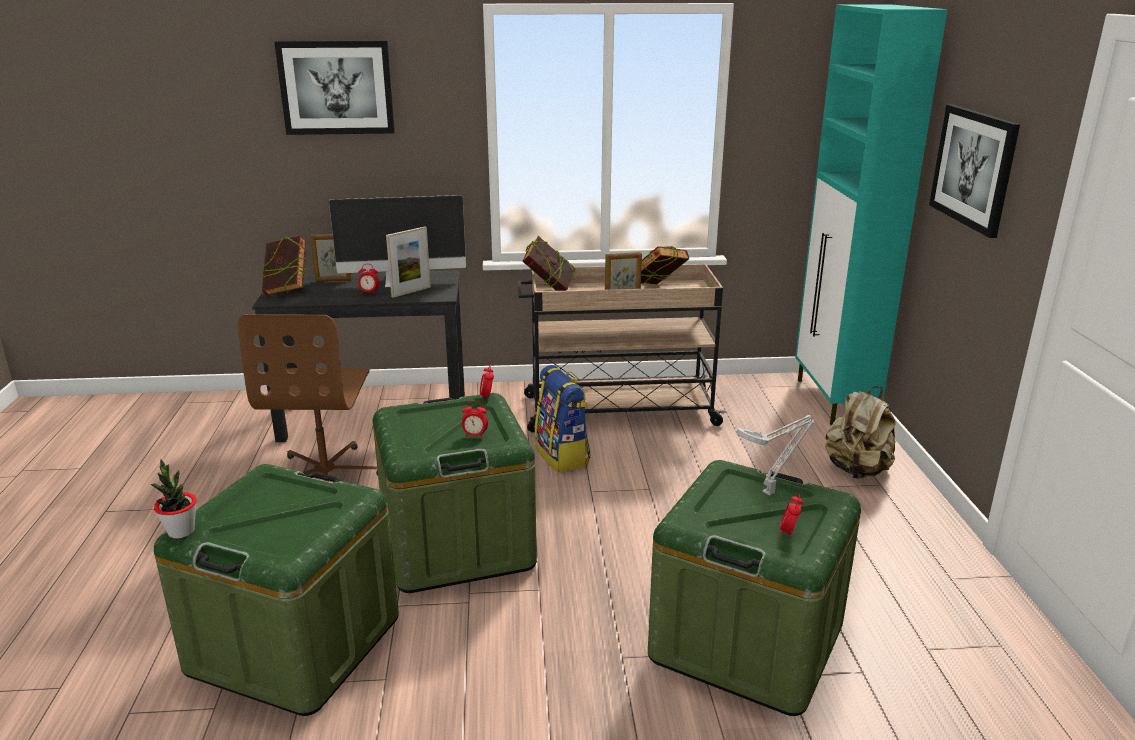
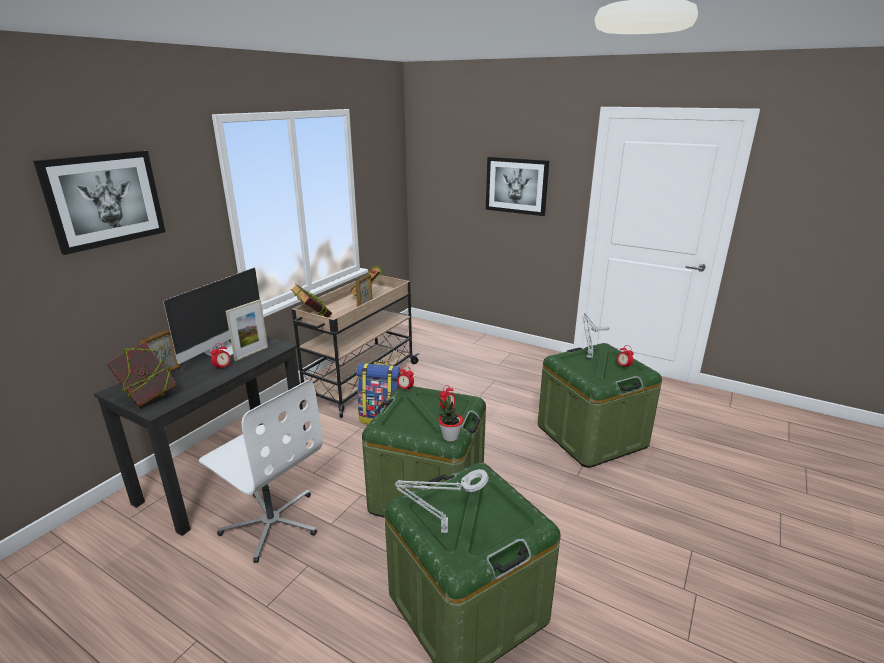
camera: 55 degrees left, 0 degrees up
potted plant [151,459,197,538] -> potted plant moved to [438,396,463,442]
brown office chair [238,314,378,482] -> white office chair [199,380,323,563]
picture frame [386,226,431,298] -> picture frame turned 45 degrees clockwise [226,299,268,361]
turquoise cabinet [795,4,948,426] -> none
beige backpack [825,386,896,479] -> none
none -> grey table lamp [395,469,489,533]

